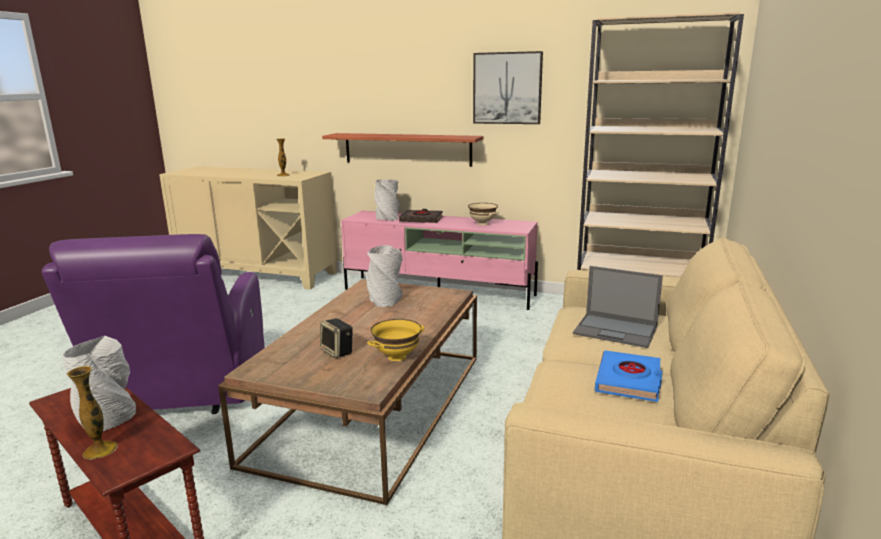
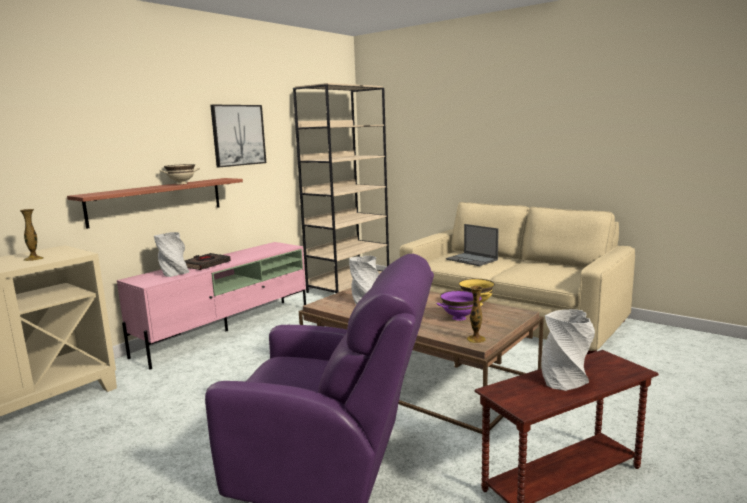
camera: 70 degrees left, 5 degrees down
vase [67,366,118,460] -> vase moved to [467,286,486,343]
speaker [320,318,353,359] -> purple bowl [436,290,482,321]
beige bowl [467,203,499,225] -> beige bowl moved to [159,164,200,184]
laptop [573,266,663,348] -> laptop turned 90 degrees clockwise [446,224,499,266]
blue book [595,350,662,402] -> none

